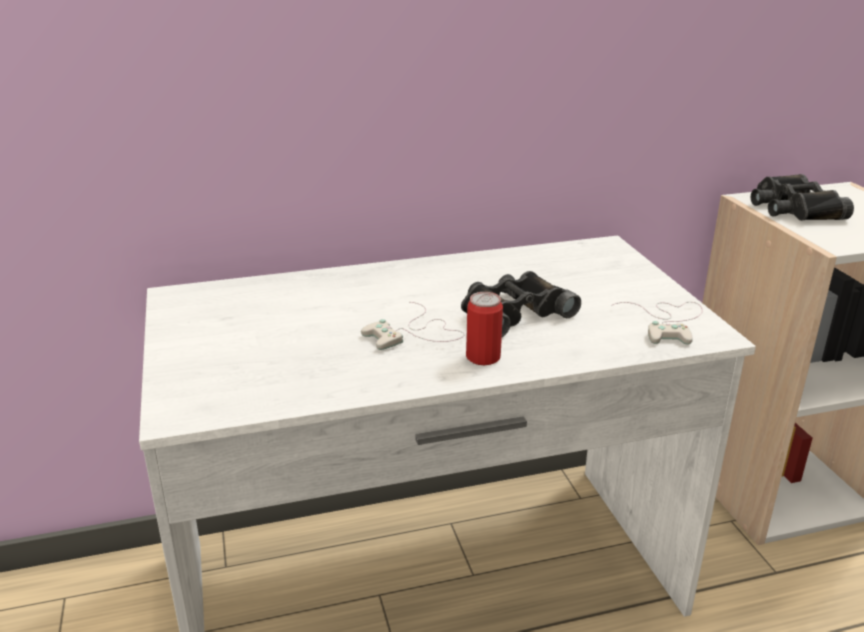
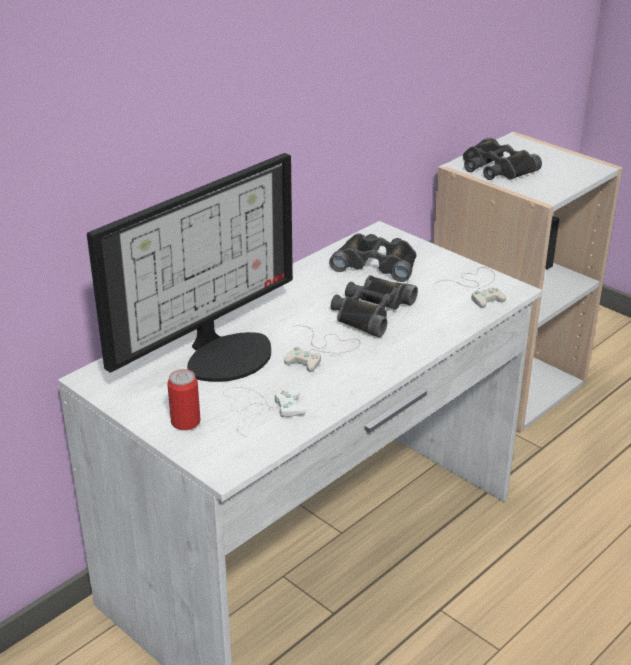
camera: 30 degrees left, 5 degrees up
can [466,292,503,365] -> can moved to [167,369,201,430]
none -> monitor [87,153,293,382]
none -> white game controller [223,387,306,437]
none -> black binoculars [329,233,417,282]

